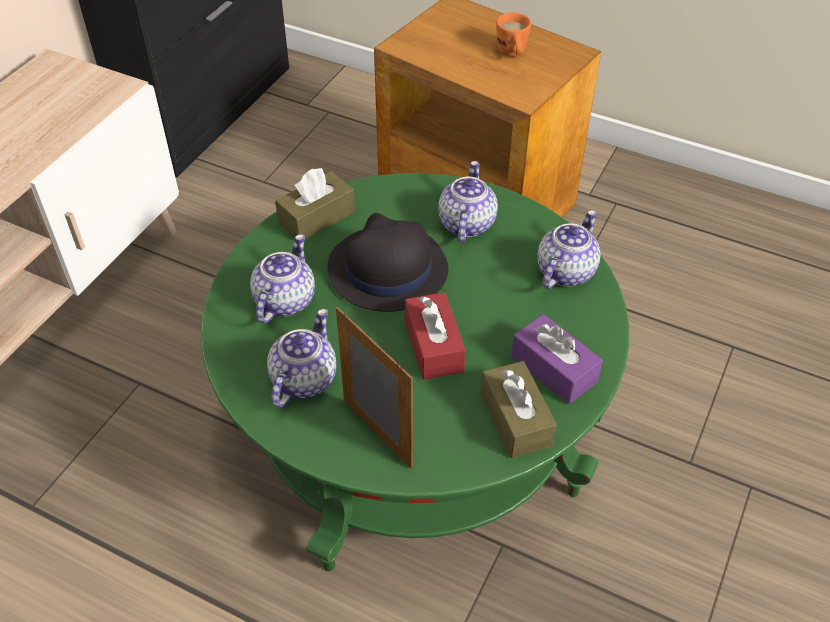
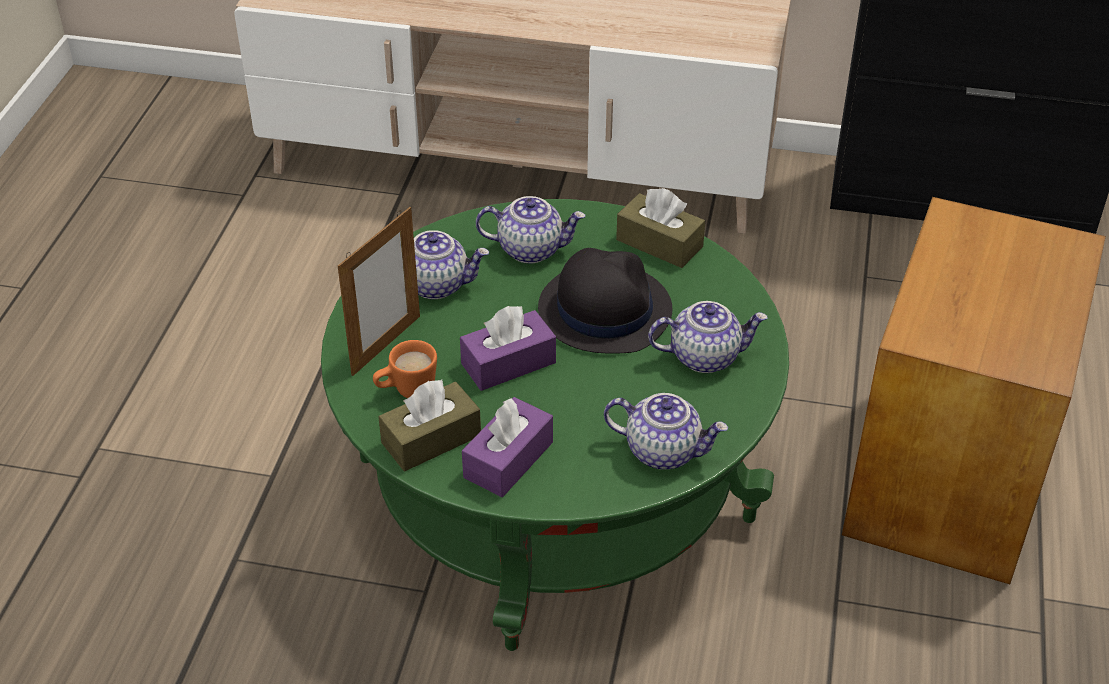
camera: 75 degrees right, 5 degrees down
red tissue box [405,292,466,380] -> purple tissue box [460,306,556,391]
orange mug [496,12,531,57] -> orange mug moved to [373,340,437,398]

